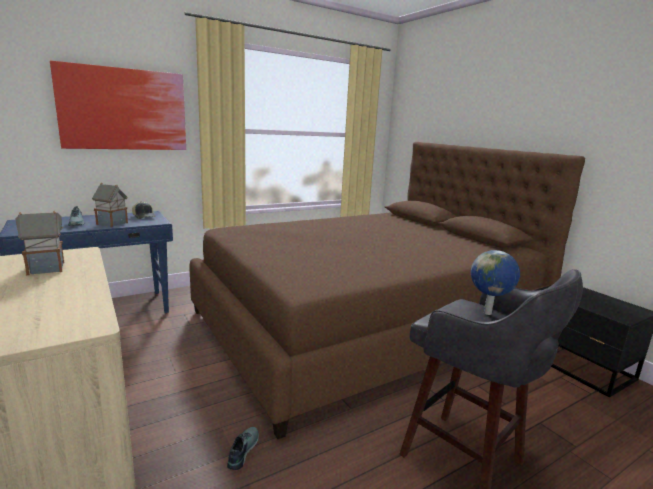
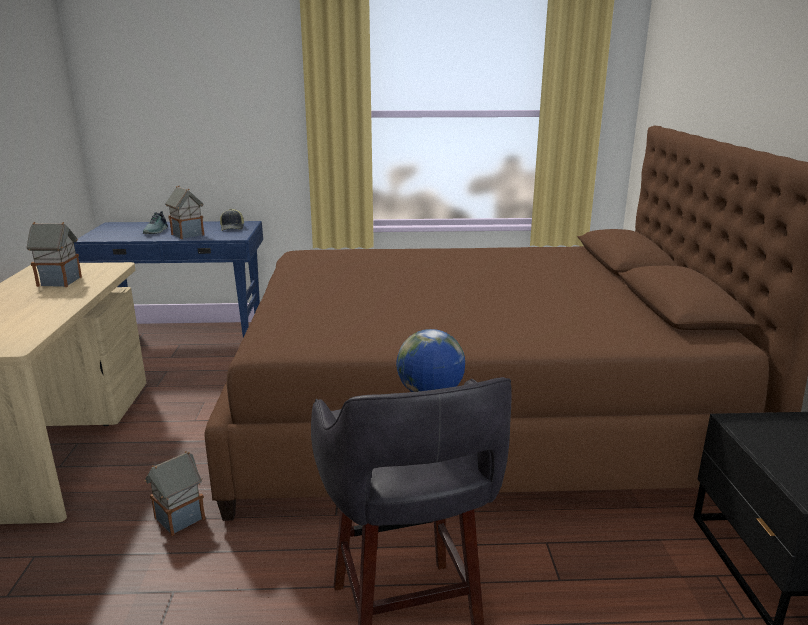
camera: 30 degrees right, 5 degrees up
picture [50,61,186,150] -> none
shoe [227,427,259,470] -> toy house [144,451,206,536]

